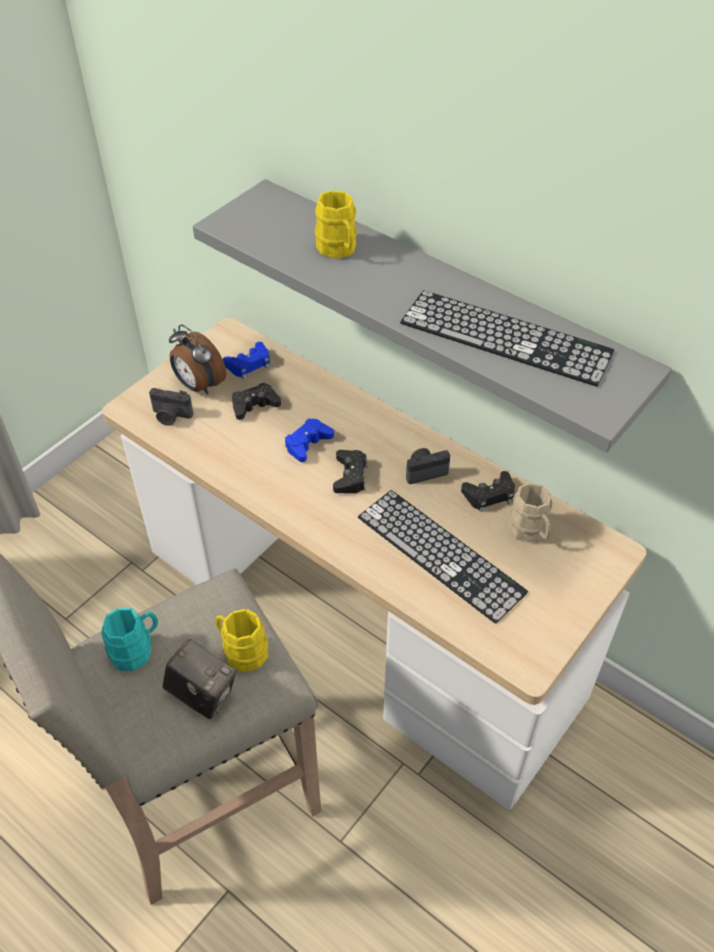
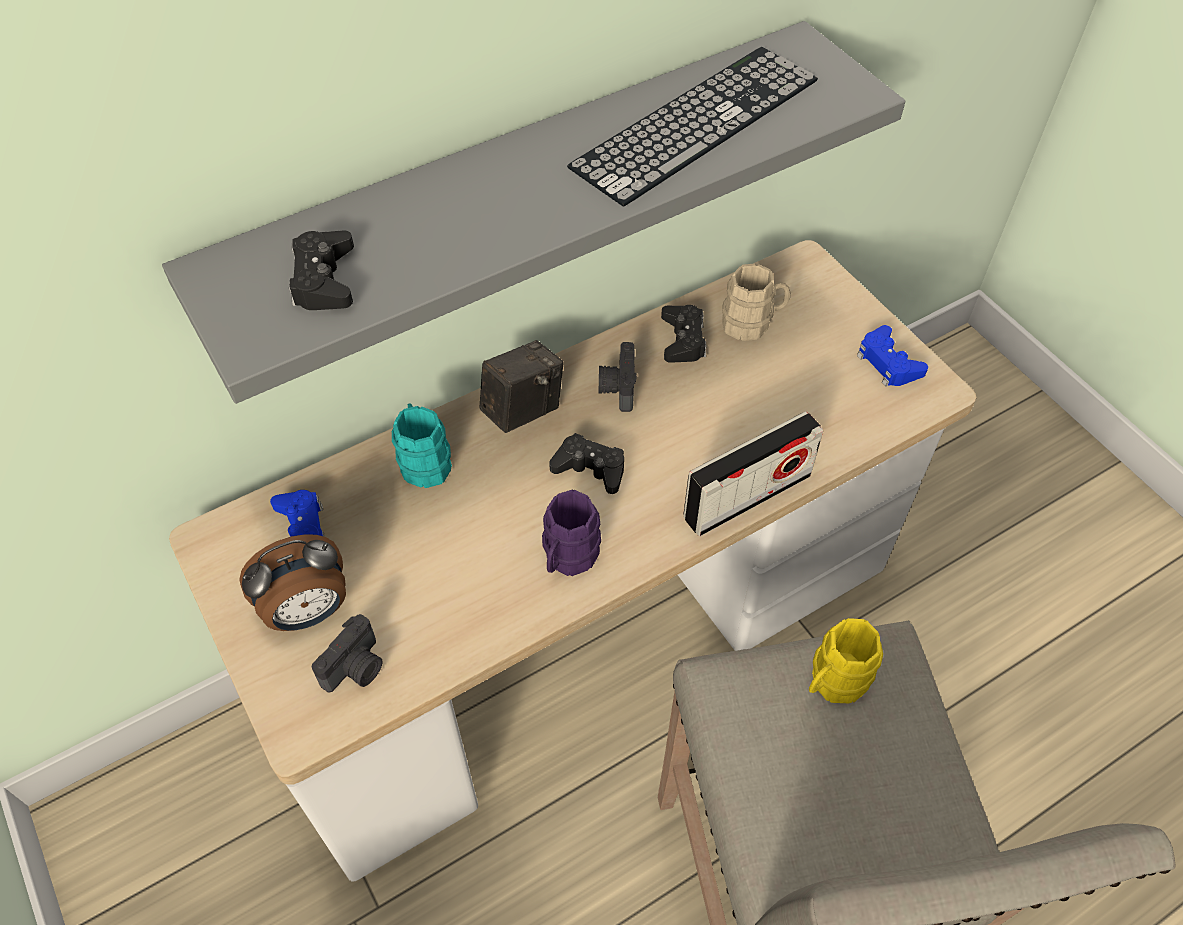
camera: 70 degrees left, 5 degrees up
turquoise mug [101,608,158,671] -> turquoise mug moved to [392,403,452,488]
camera [163,639,236,719] -> camera moved to [479,340,564,433]
black game controller [232,383,281,420] -> black game controller moved to [289,230,354,310]
blue game controller [285,419,334,462] -> blue game controller moved to [857,325,928,387]
yellow mug [315,190,357,258] -> none
keyboard [358,490,528,624] -> none
none -> purple mug [542,490,601,576]
none -> radio [683,411,823,536]

